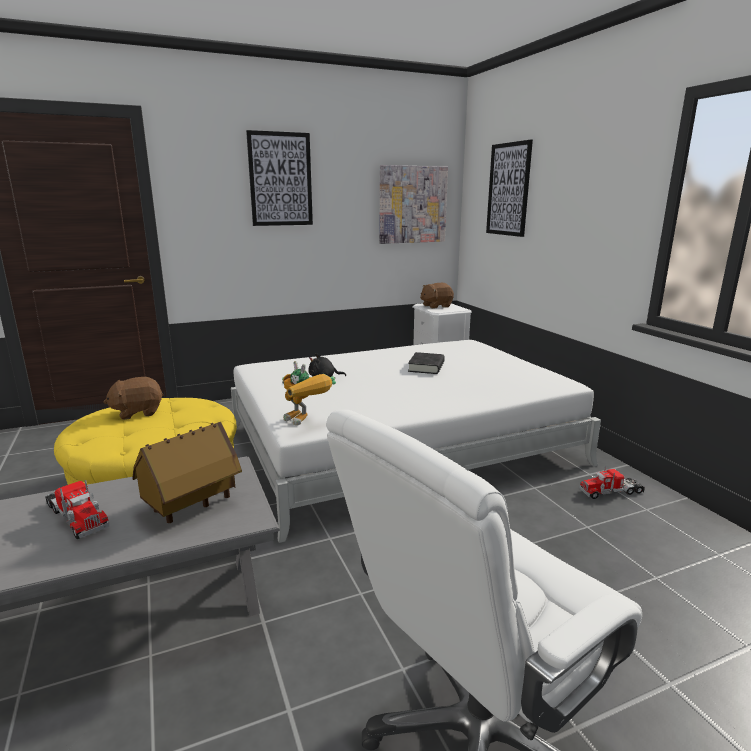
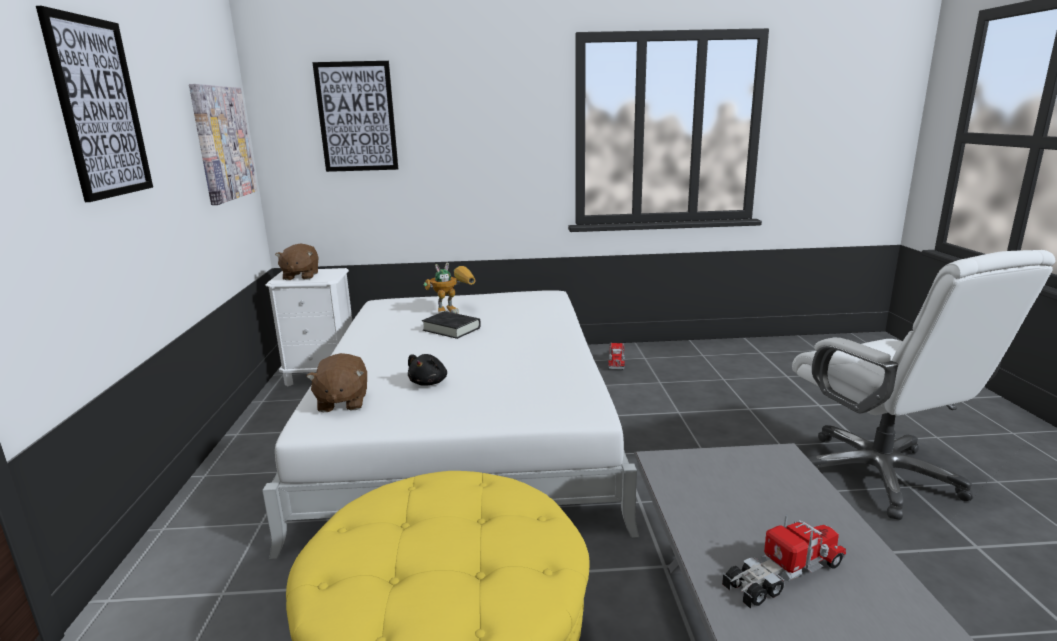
camera: 70 degrees left, 0 degrees up
brown plush toy [104,377,163,420] -> brown plush toy moved to [306,353,367,412]
toy house [132,422,242,523] -> none
toy robot [282,361,336,426] -> toy robot moved to [423,263,476,314]

